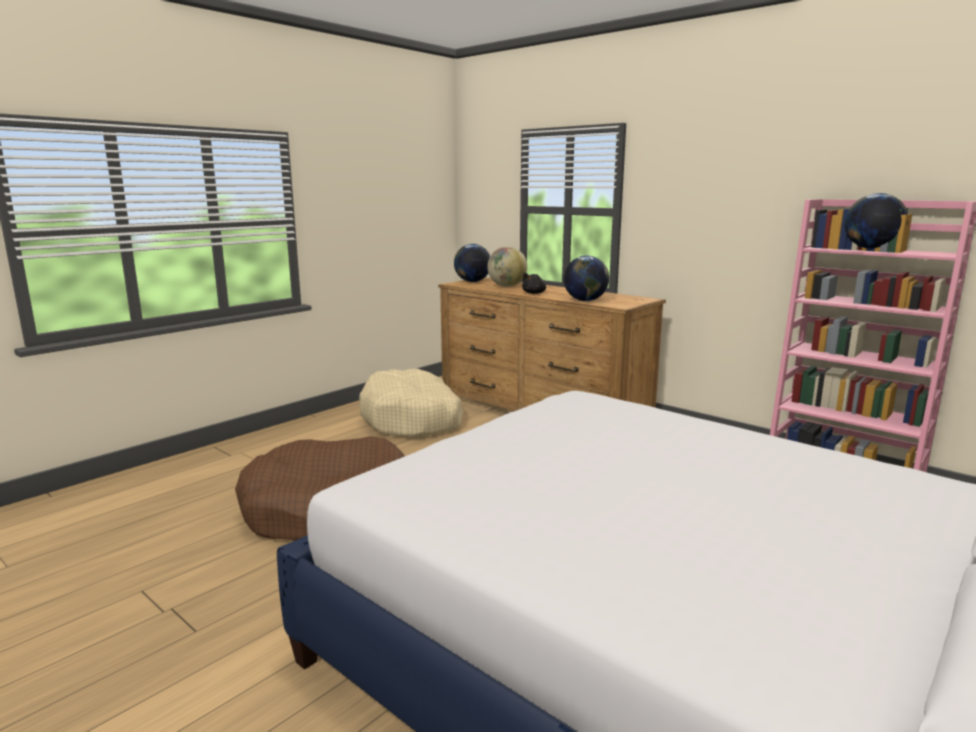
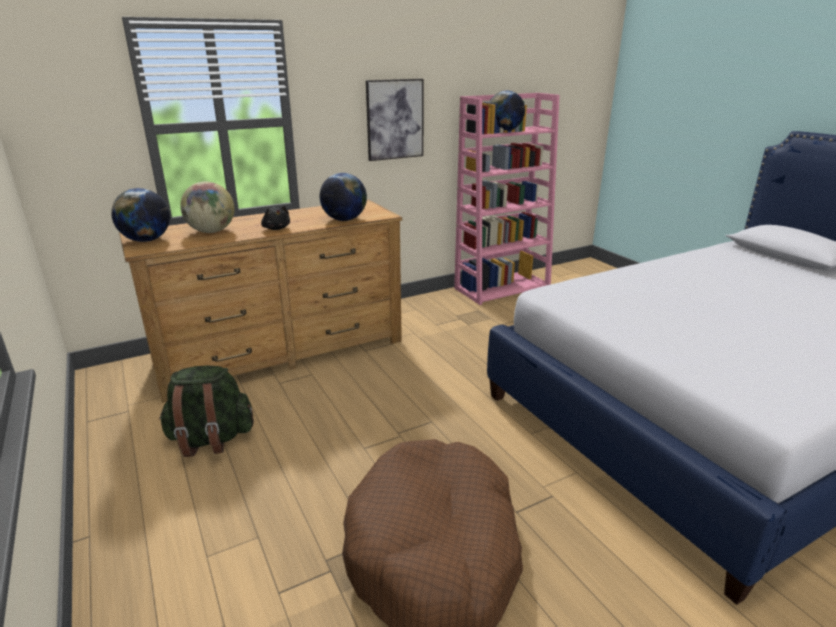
camera: 70 degrees left, 10 degrees up
beige dog bed [359,369,463,438] -> green backpack [159,365,254,457]
none -> picture [366,79,424,161]

